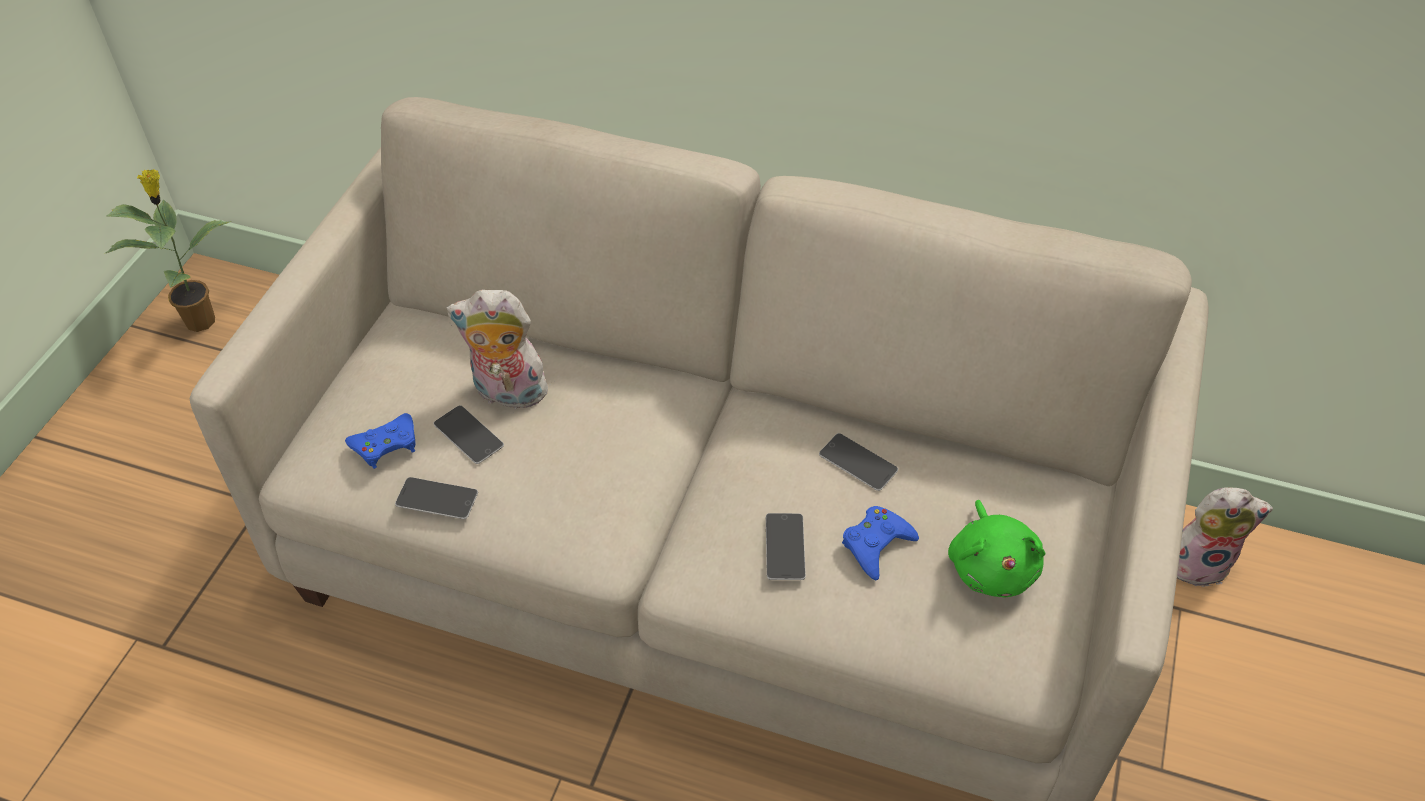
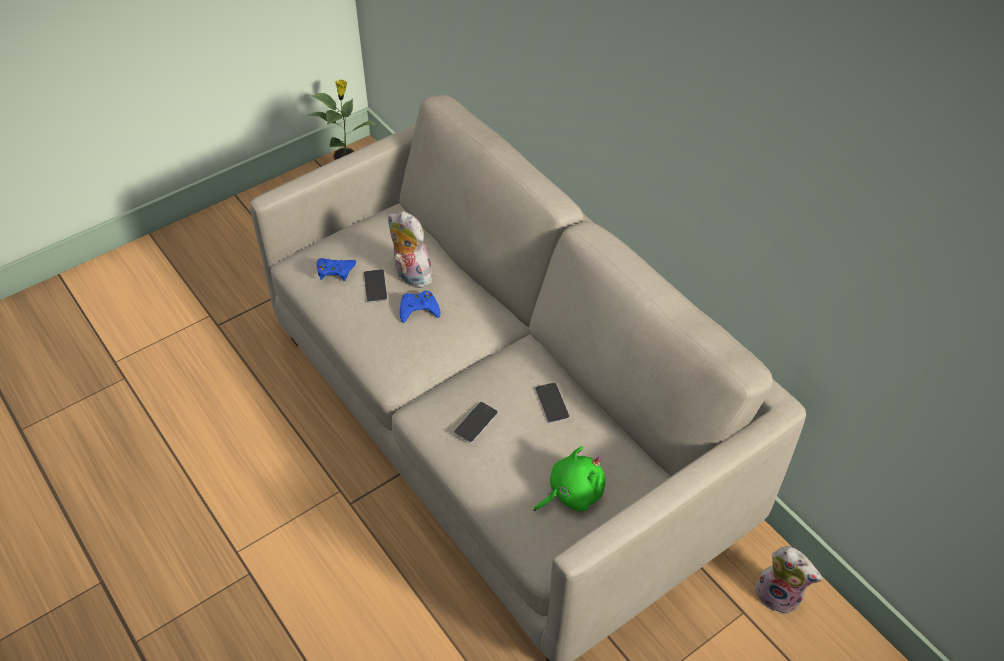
camera: 35 degrees right, 0 degrees up
phone [395,477,478,519] -> none
blue game controller [842,506,919,580] -> blue game controller moved to [400,291,441,323]
green plush toy [948,500,1045,598] -> green plush toy turned 150 degrees counterclockwise [534,446,606,512]

